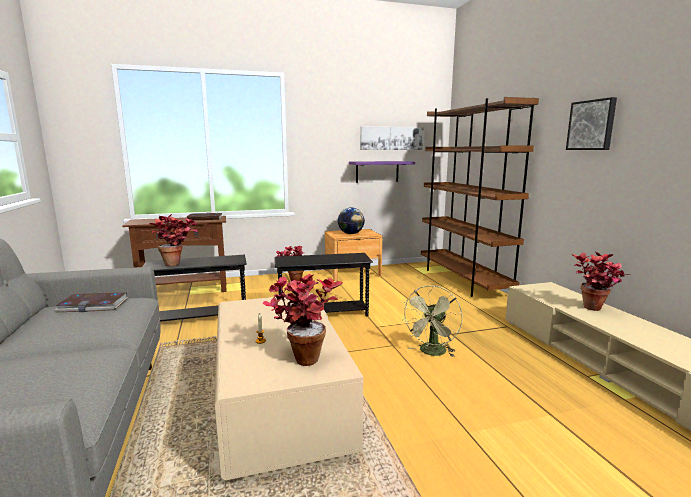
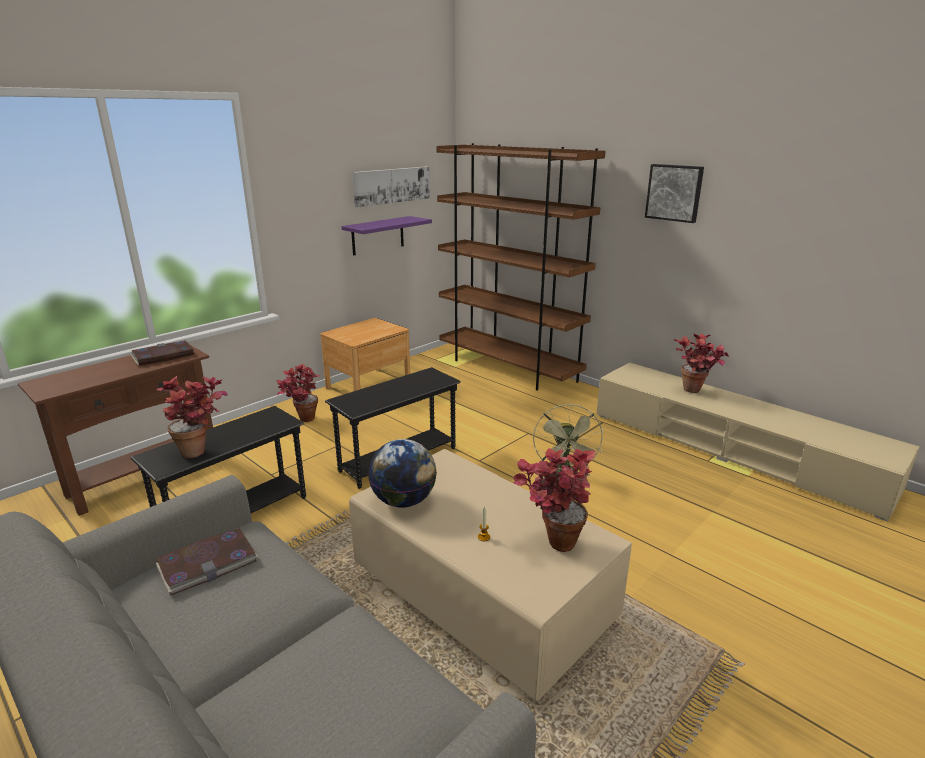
camera: 30 degrees left, 10 degrees up
globe [338,207,365,234] -> globe moved to [368,439,437,508]

